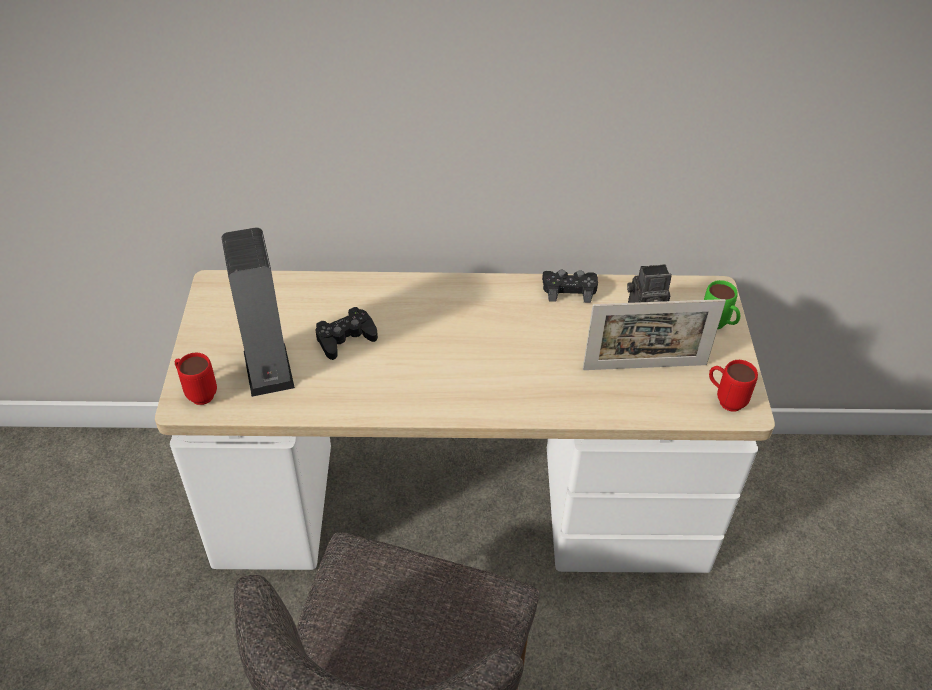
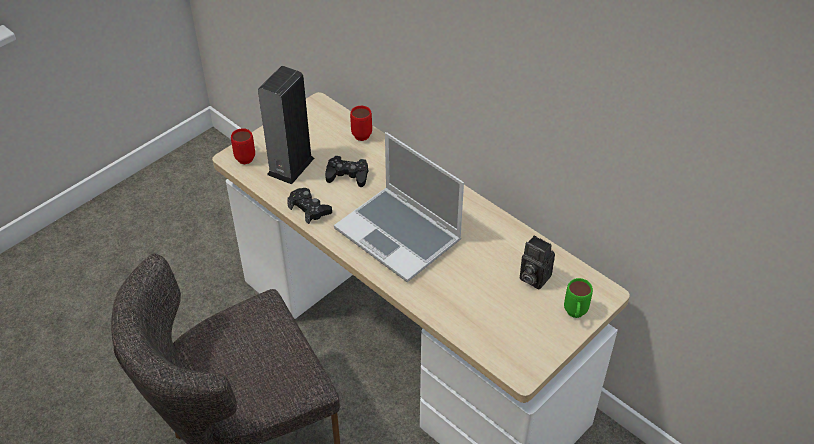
camera: 45 degrees right, 0 degrees up
black game controller [542,270,598,303] -> black game controller moved to [287,188,332,224]
picture frame [583,299,726,370] -> none
red mug [709,360,758,411] -> red mug moved to [350,106,372,141]
none -> laptop [334,132,464,282]

